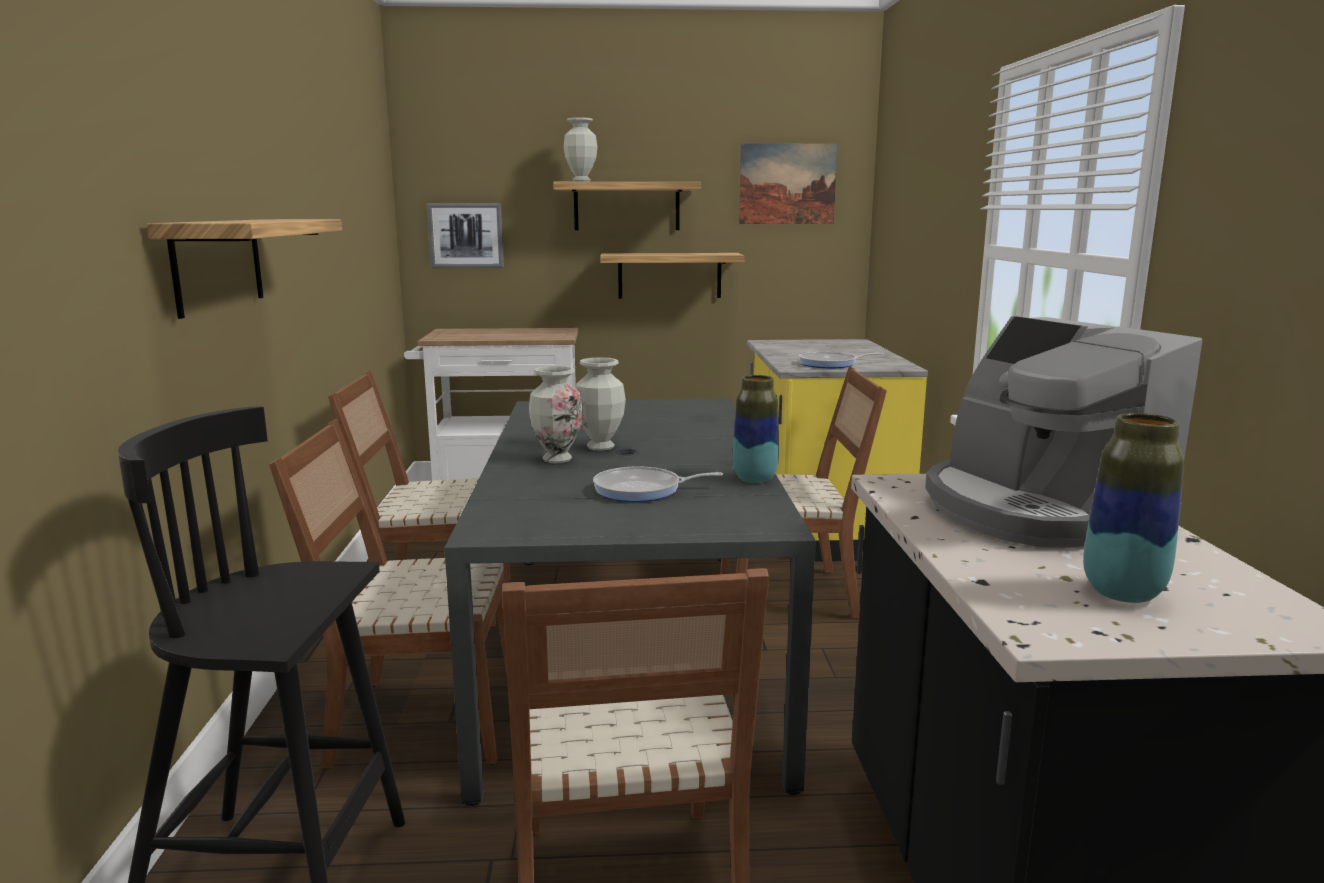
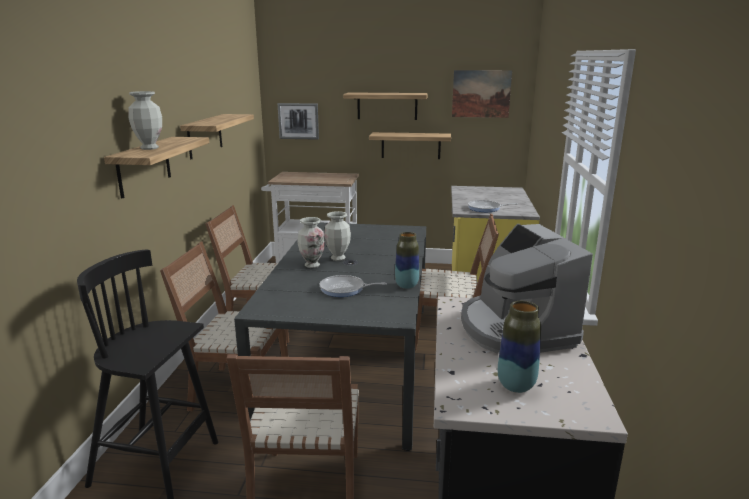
camera: 10 degrees right, 5 degrees up
vase [563,117,597,182] -> vase moved to [128,91,162,150]
none -> shelf [180,114,254,160]

